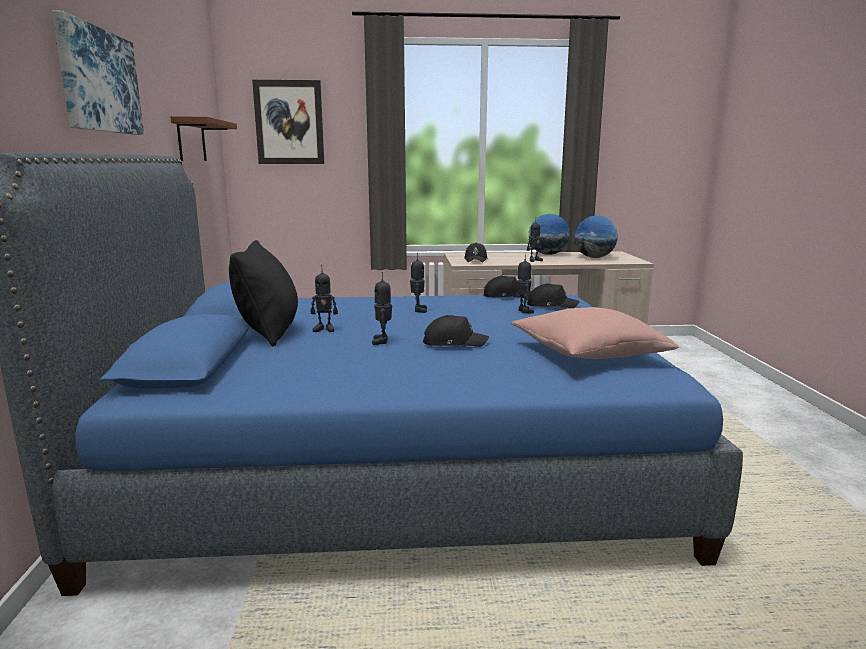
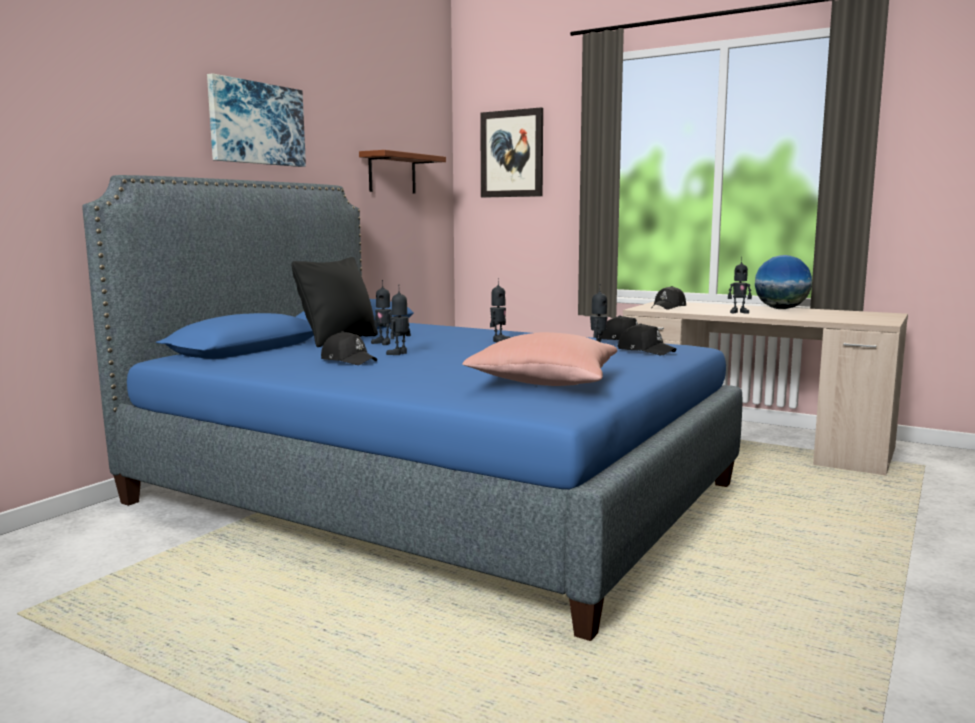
camera: 35 degrees right, 5 degrees down
black cap [423,315,489,347] -> black cap moved to [321,331,377,365]
globe [574,216,618,258] -> none

